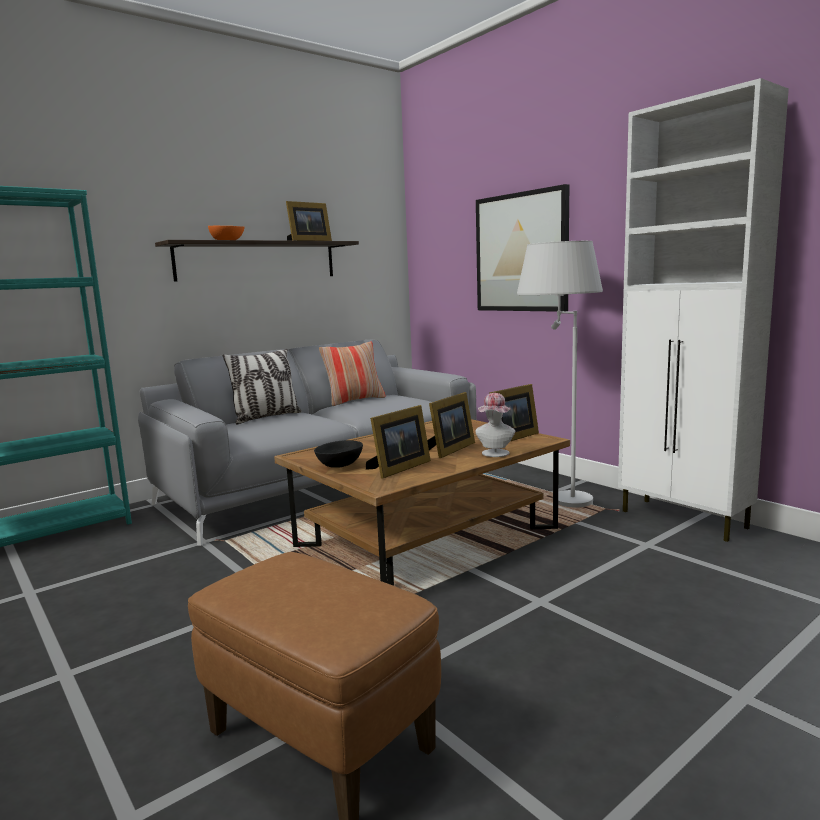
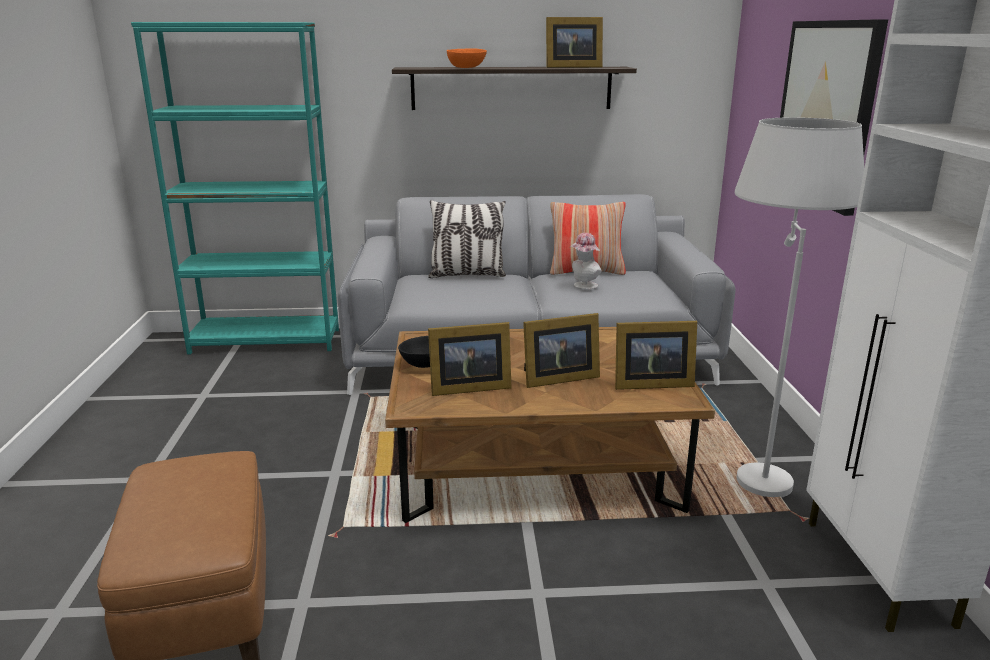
camera: 35 degrees right, 10 degrees up
hat [476,393,515,457] -> hat moved to [570,233,601,289]

